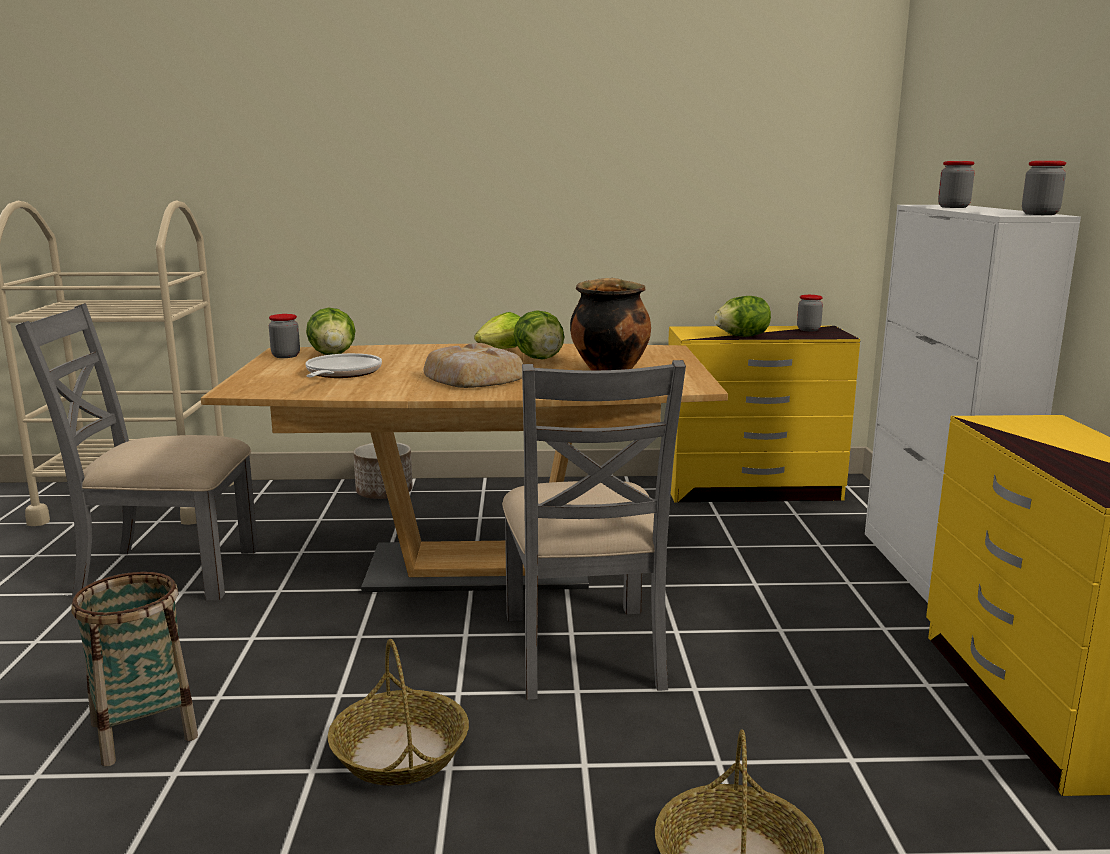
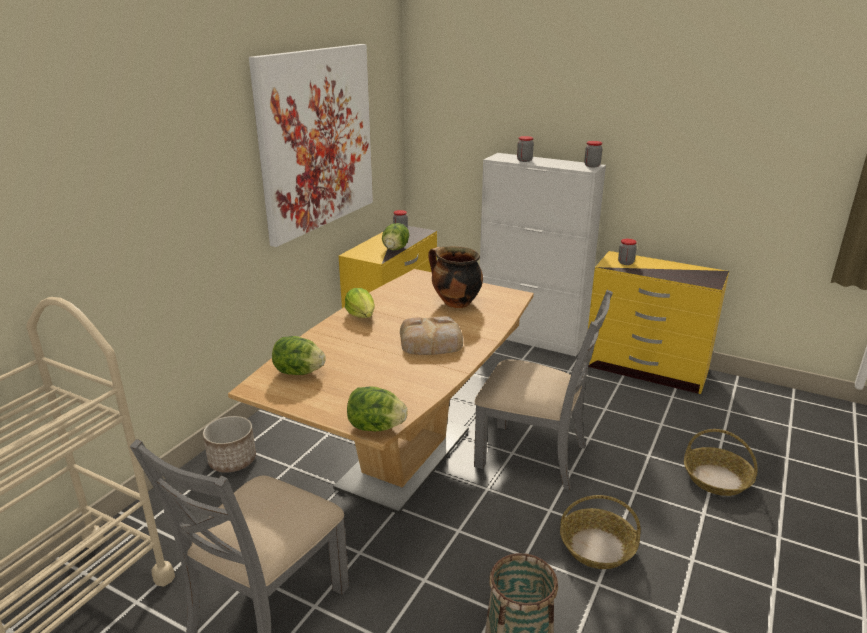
camera: 60 degrees left, 10 degrees up
jar [269,314,300,358] -> jar moved to [618,239,637,265]
frying pan [305,353,382,378] -> none
lettuce [514,310,564,360] -> lettuce moved to [347,387,408,431]
none -> picture [249,44,373,247]

